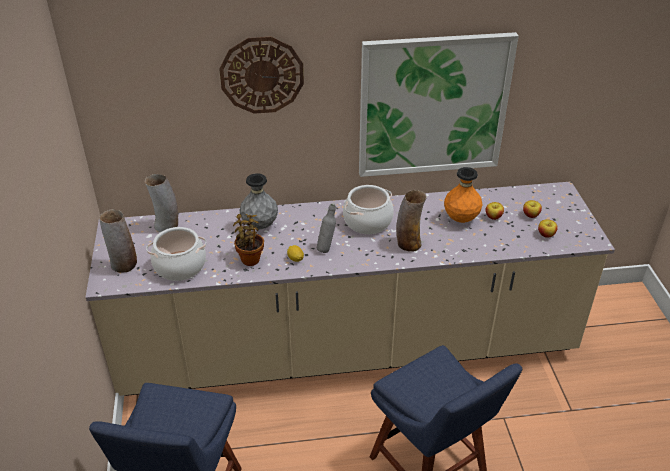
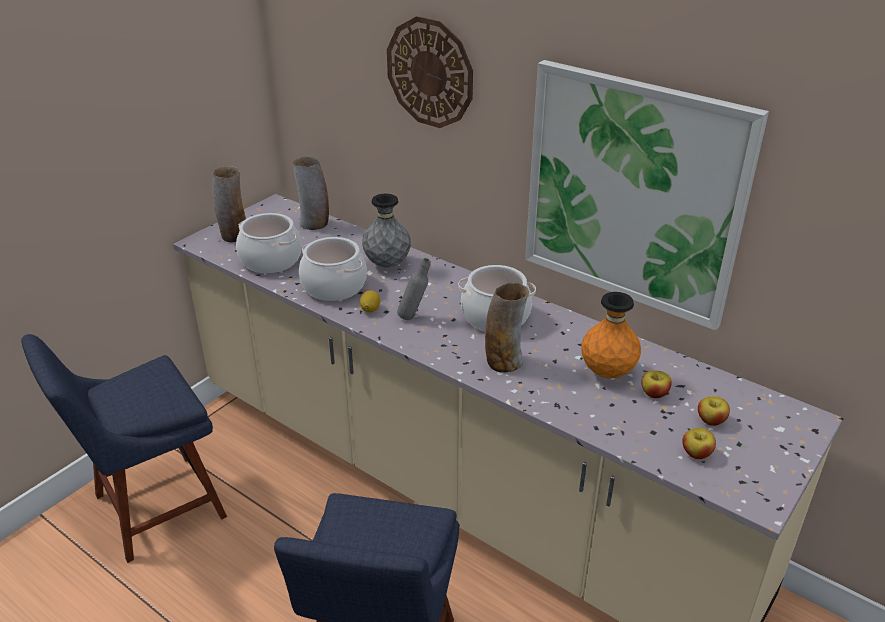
camera: 45 degrees right, 5 degrees down
potted plant [233,214,264,266] -> cooking pot [299,237,367,301]

